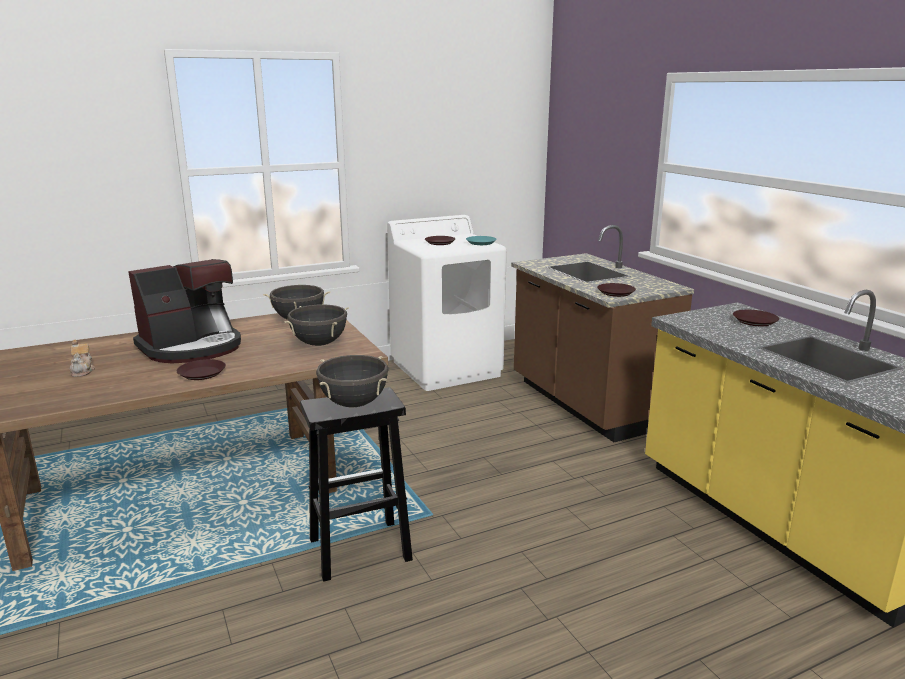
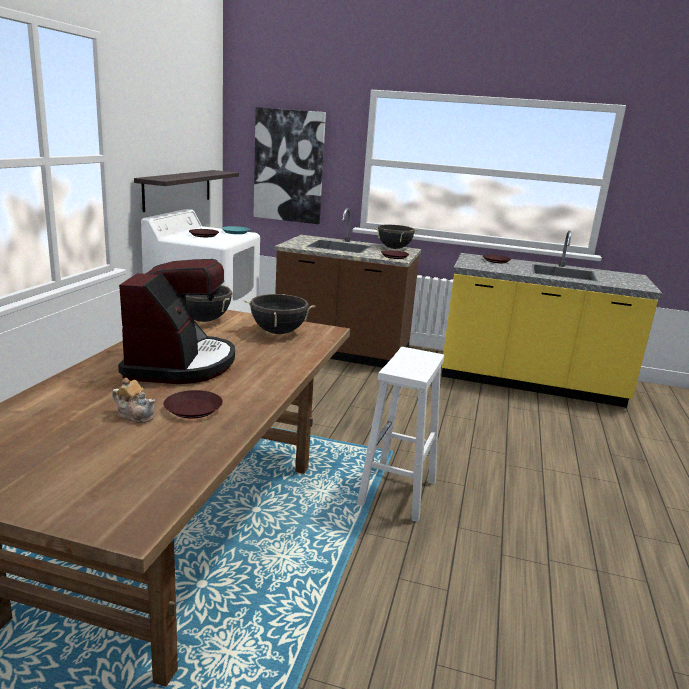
camera: 50 degrees left, 0 degrees up
brown plate [177,359,226,380] -> brown plate moved to [164,390,223,418]
black stool [300,387,413,582] -> white stool [357,347,444,522]
black cooking pot [316,355,388,407] -> black cooking pot moved to [374,225,418,249]
none -> shelf [134,170,239,212]
none -> picture [253,107,326,224]

